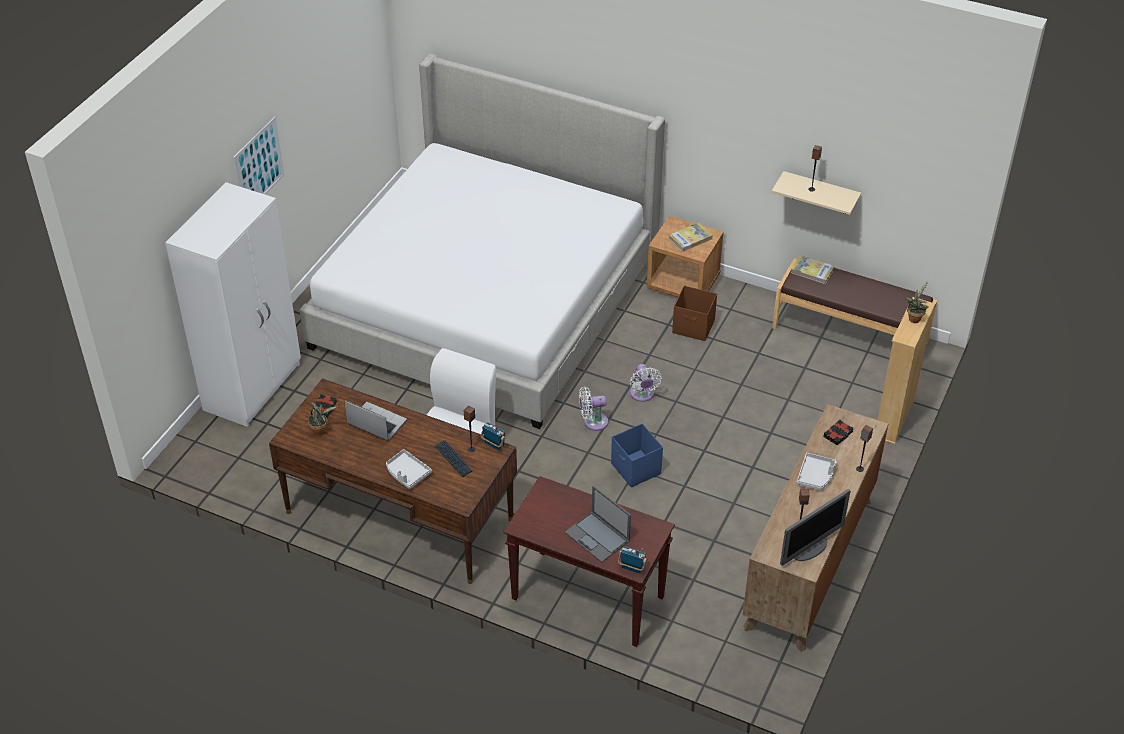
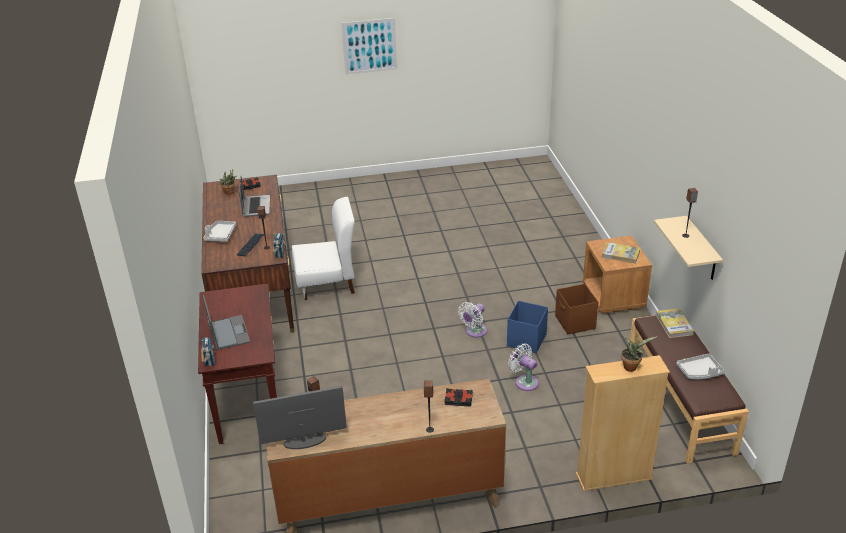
camera: 55 degrees right, 10 degrees down
white wardrobe [165,182,301,427] -> none
bed [299,53,665,429] -> none
laptop [565,486,631,562] -> laptop turned 150 degrees clockwise [203,295,250,351]
white fan [579,386,608,431] -> white fan moved to [508,343,539,391]
blue storage box [611,423,663,487] -> blue storage box moved to [507,301,548,353]
monitor [780,489,851,566] -> monitor turned 150 degrees clockwise [253,386,347,449]
grey tray [796,453,837,490] -> grey tray moved to [676,354,725,379]

